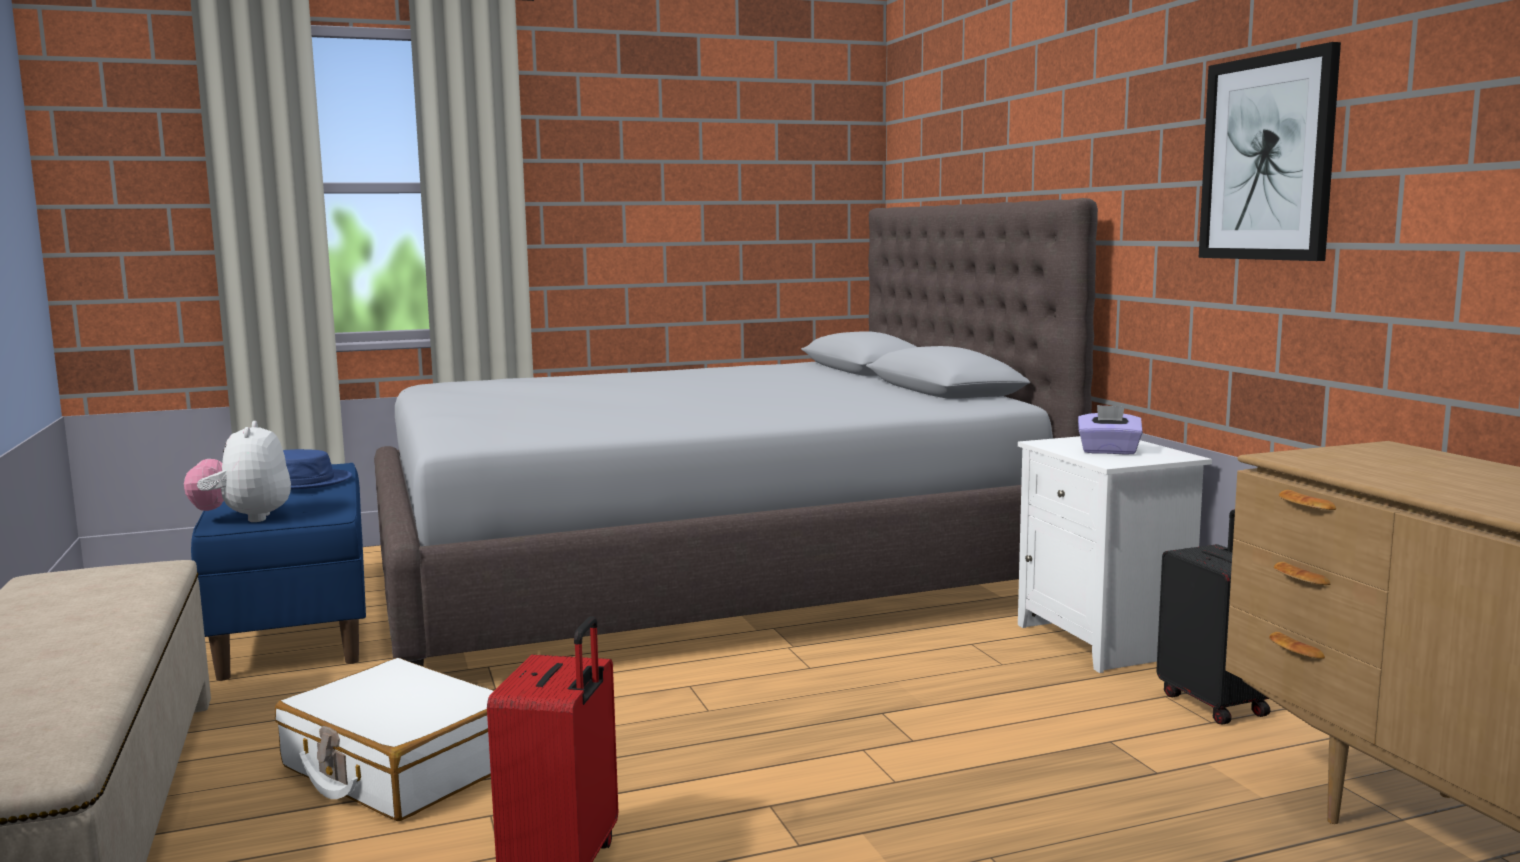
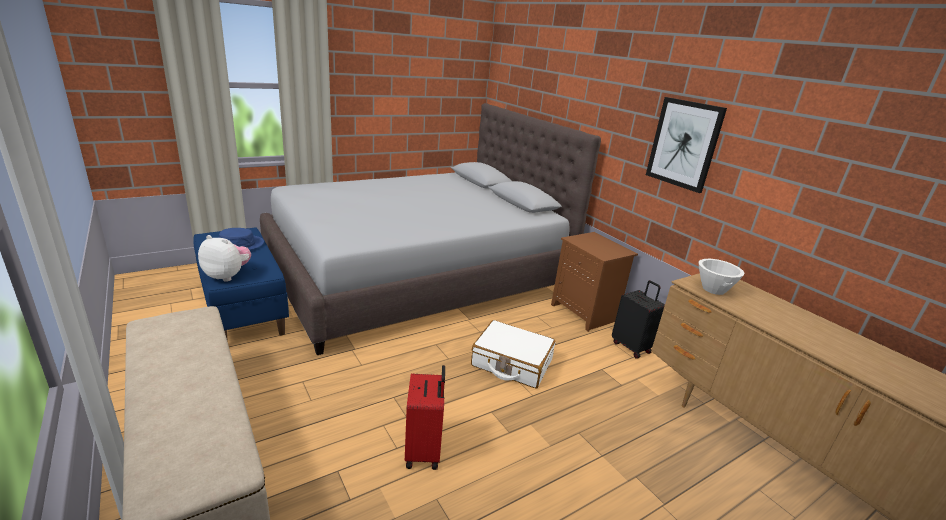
camera: 15 degrees left, 15 degrees up
plush toy [184,421,291,522] -> plush toy turned 135 degrees clockwise [198,235,251,282]
white suitcase [275,658,494,821] -> white suitcase moved to [471,320,556,388]
white nightstand [1018,436,1212,673] -> brown nightstand [551,232,638,332]
purple tissue box [1078,405,1143,455] -> none
none -> white bowl [699,259,745,295]

